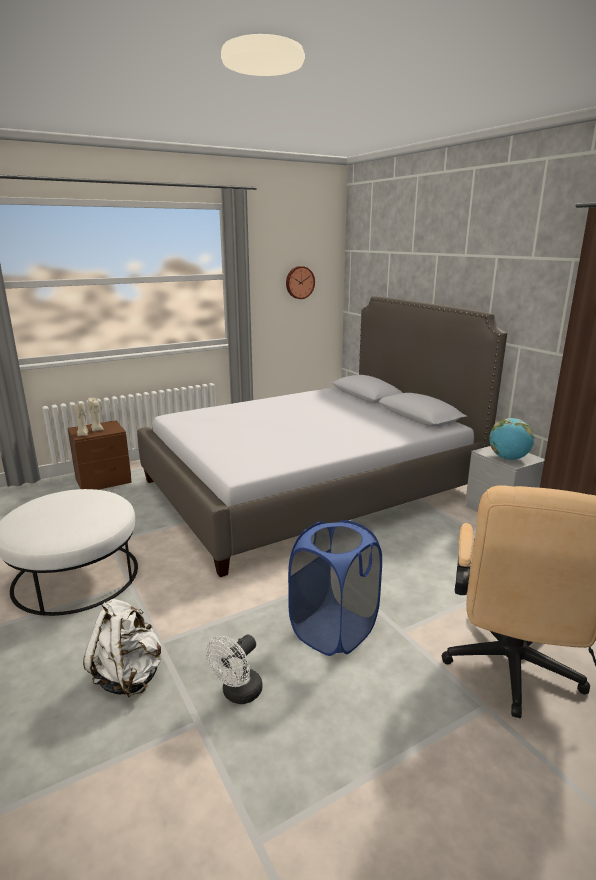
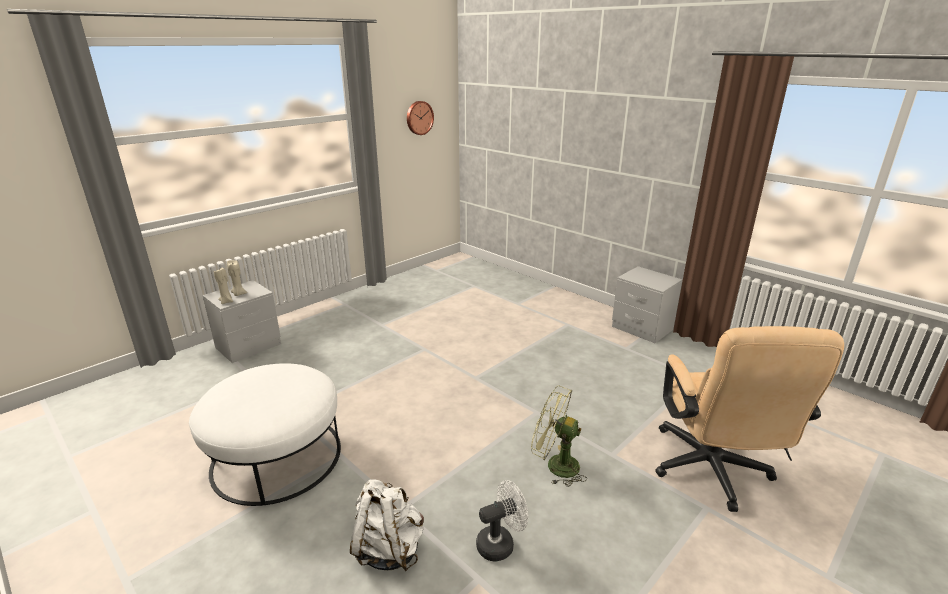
camera: 15 degrees left, 5 degrees up
brown nightstand [68,420,132,490] -> grey nightstand [202,280,281,363]
bed [137,296,507,577] -> none
white fan [206,635,262,704] -> white fan turned 135 degrees counterclockwise [476,480,528,562]
blue laundry basket [288,520,382,656] -> green fan [531,386,587,487]
globe [489,418,534,460] -> none

